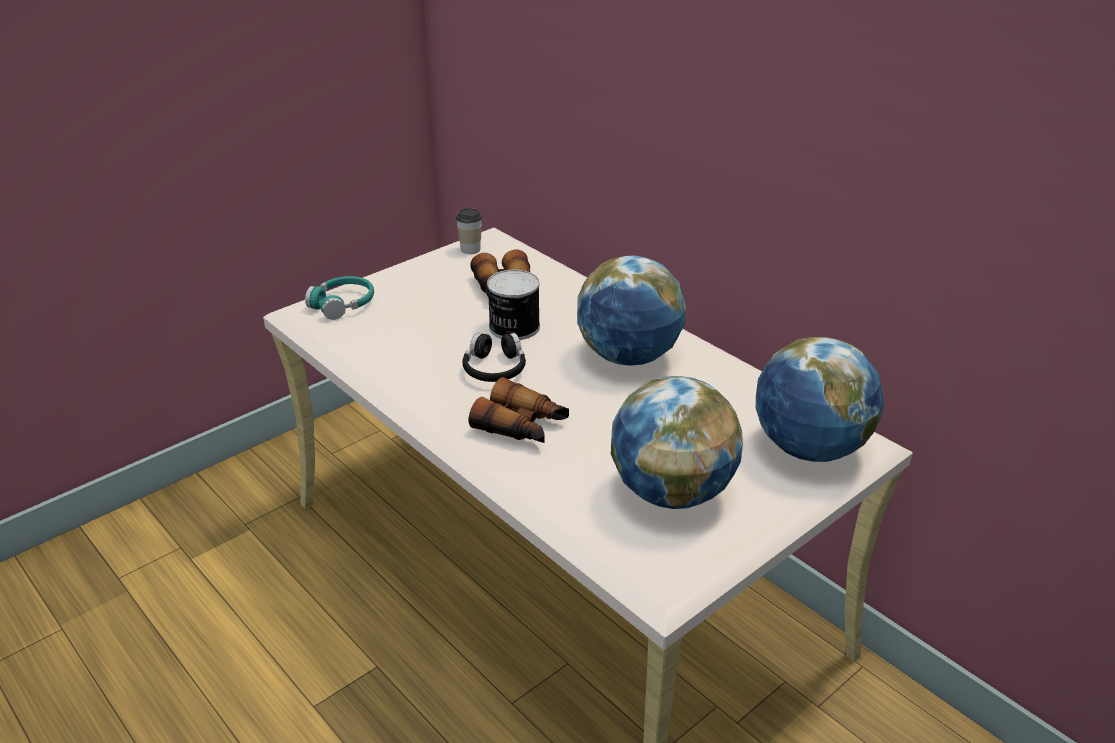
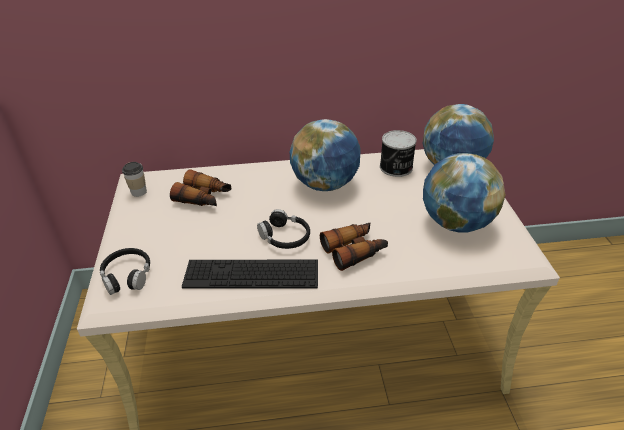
camera: 55 degrees left, 5 degrees up
turquoise headphones [305,276,374,320] -> black headphones [100,248,150,295]
can [487,270,540,340] -> can moved to [380,130,417,177]
none -> keyboard [182,260,318,289]

